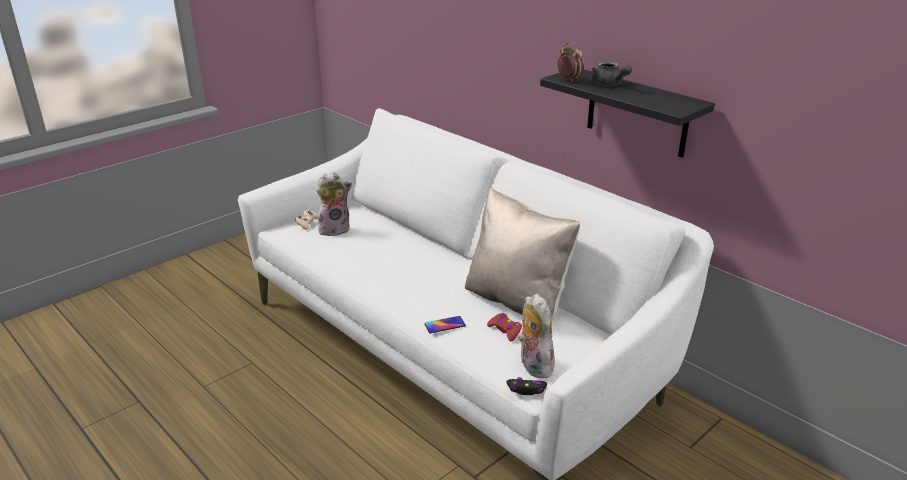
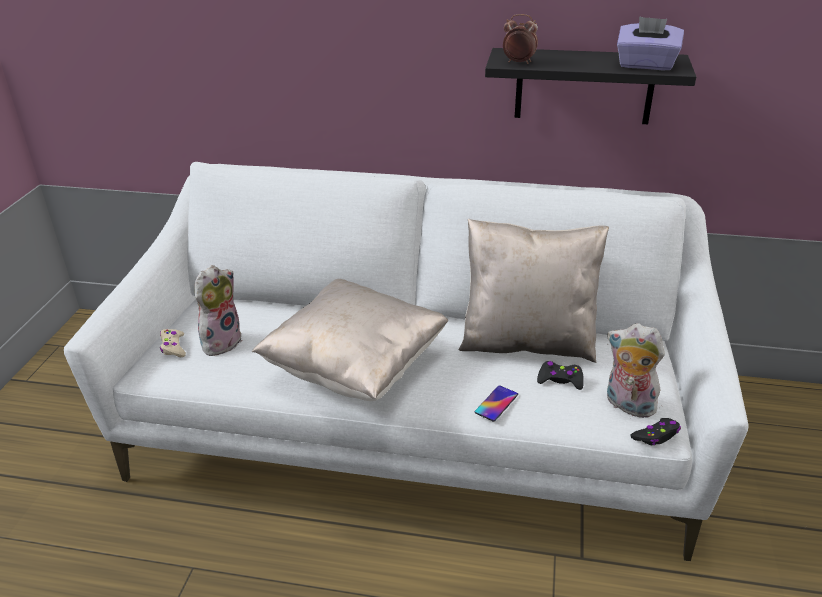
camera: 35 degrees left, 5 degrees up
red game controller [487,313,522,341] -> black game controller [537,361,584,390]
grey teapot [591,61,632,86] -> none
none -> beige pillow [252,279,449,401]
none -> purple tissue box [617,16,684,70]

